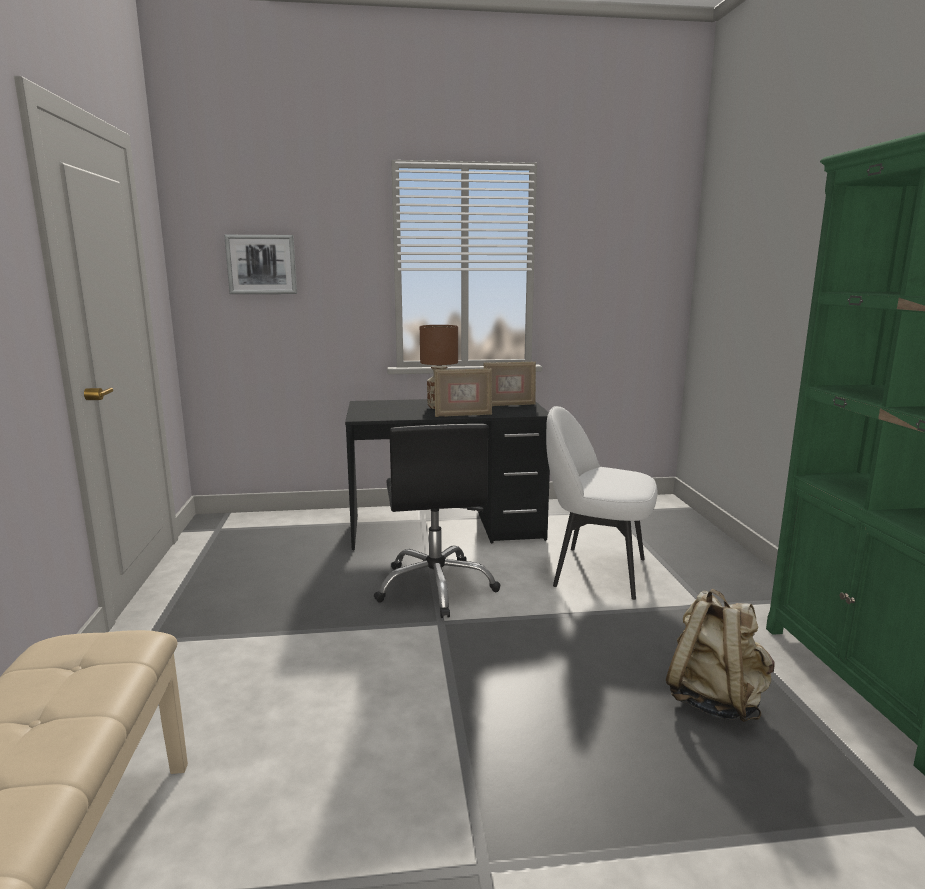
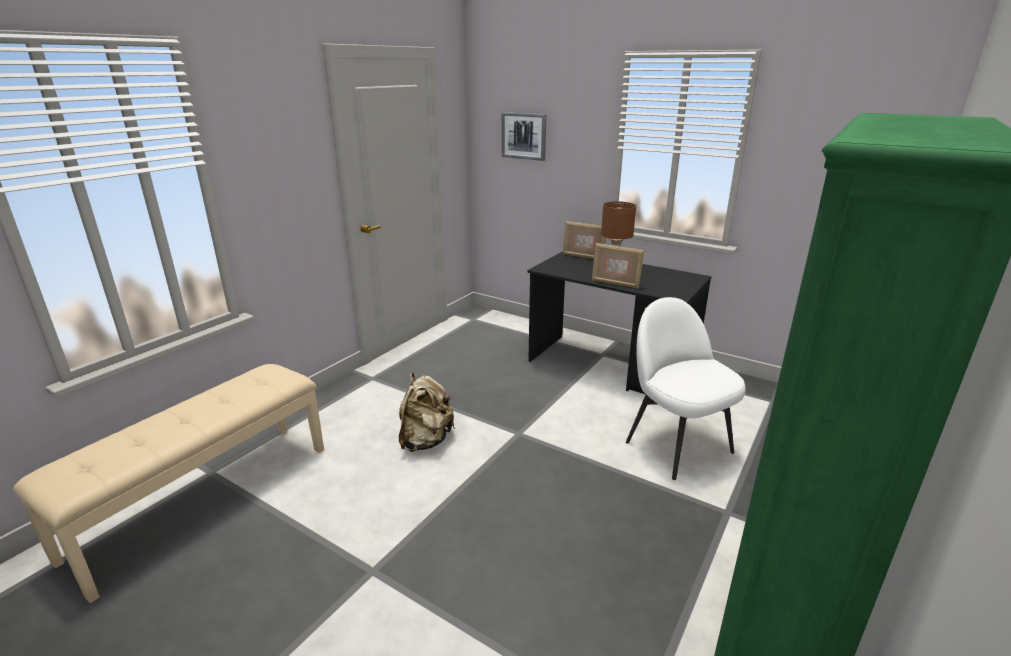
camera: 40 degrees right, 10 degrees up
black office chair [374,424,500,618] -> none
picture frame [483,361,536,406] -> picture frame moved to [563,221,606,259]
beige backpack [666,588,775,722] -> beige backpack moved to [399,372,455,452]

